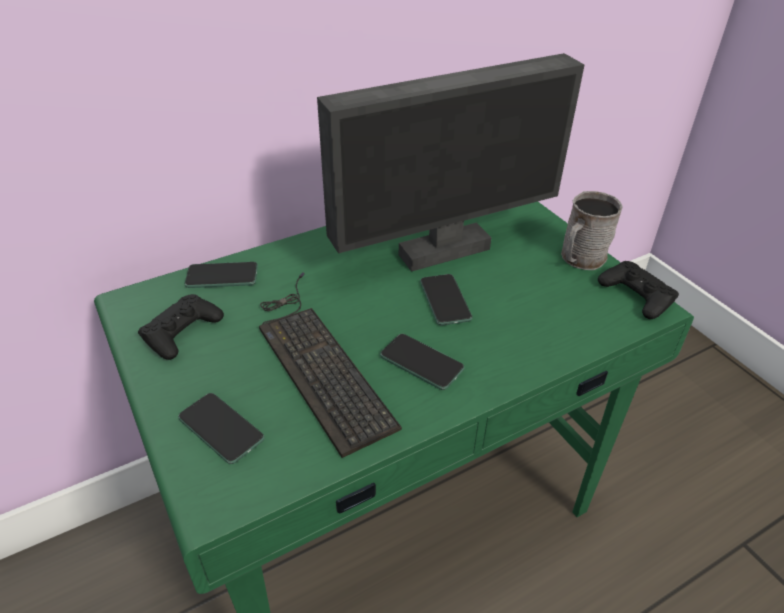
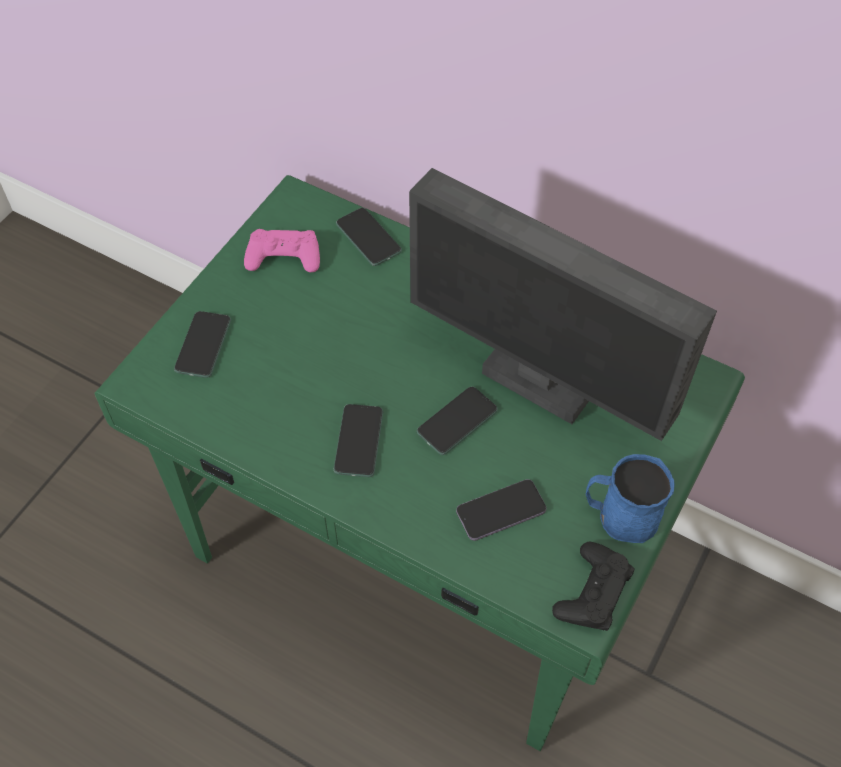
camera: 60 degrees right, 15 degrees up
black game controller [138,294,224,360] -> pink game controller [244,229,320,272]
keyboard [259,272,402,458] -> none
grey mug [561,191,623,270] -> blue mug [586,454,675,543]
none -> phone [456,479,546,541]

